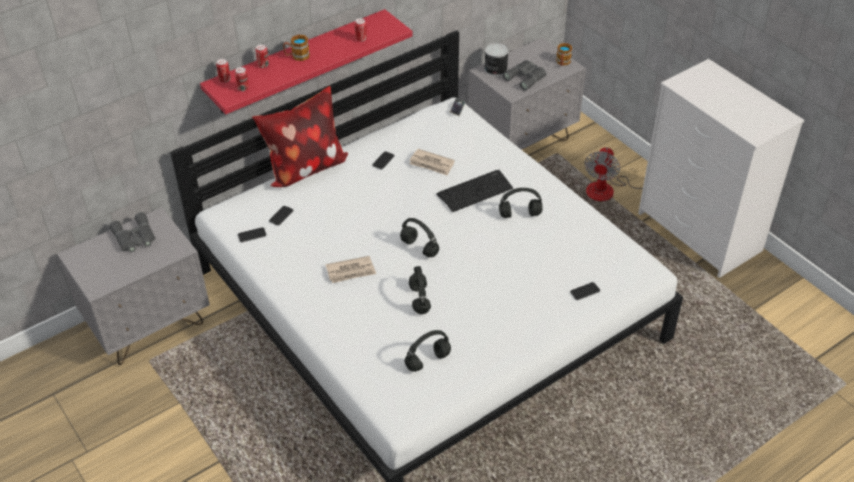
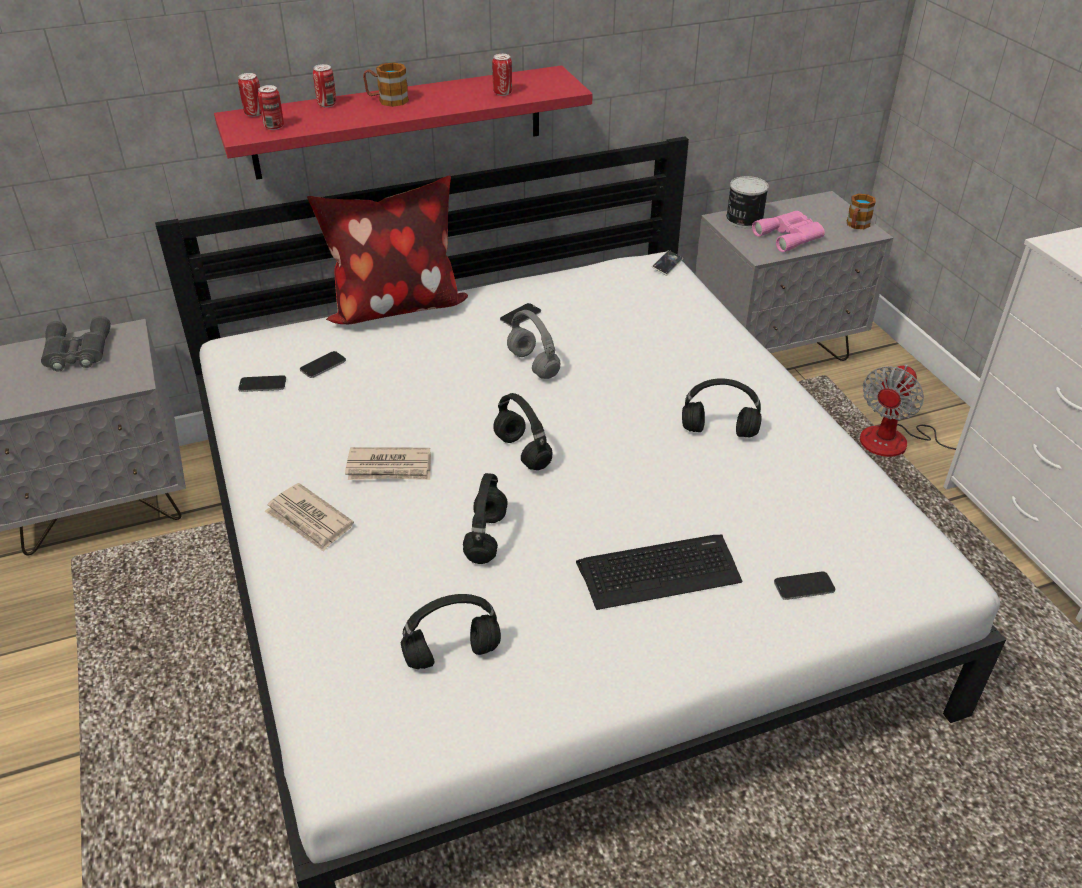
camera: 15 degrees right, 5 degrees down
newspaper [409,149,455,176] -> newspaper moved to [264,483,354,552]
keyboard [437,170,513,212] -> keyboard moved to [576,535,742,610]
grey binoculars [503,60,547,91] -> pink binoculars [752,211,825,252]
none -> grey headphones [507,310,560,379]

